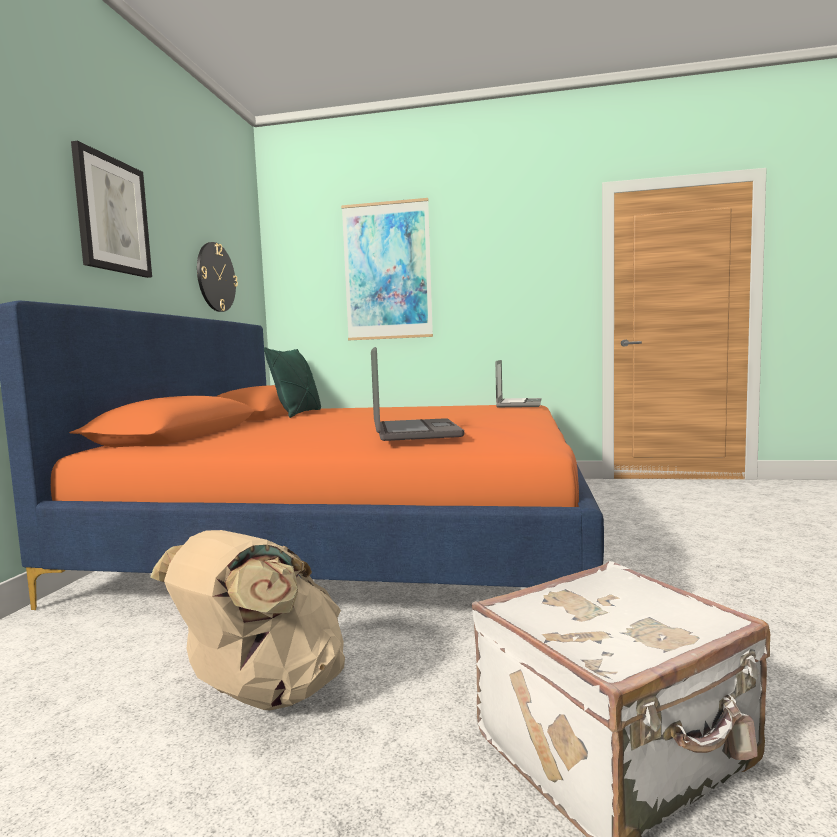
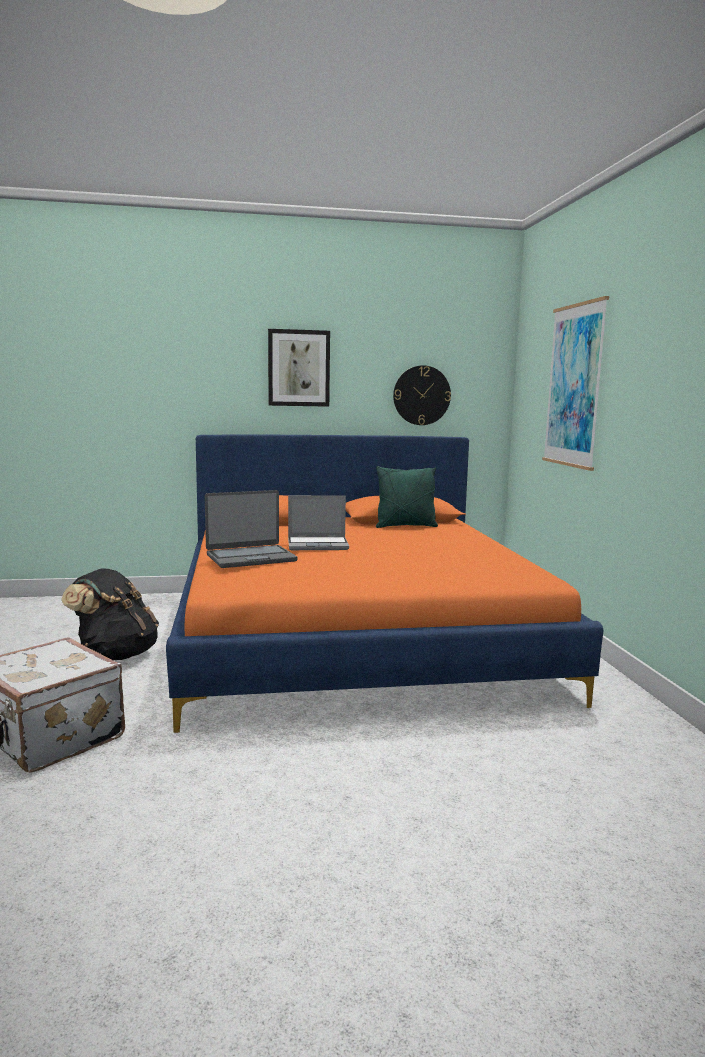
camera: 70 degrees right, 5 degrees up
beige backpack [150,530,345,710] -> black backpack [61,569,159,660]
laptop [495,360,541,407] -> laptop moved to [288,495,349,550]

